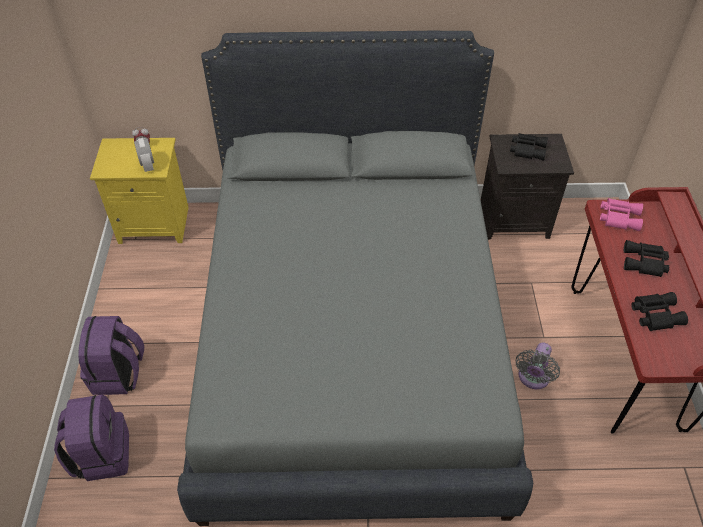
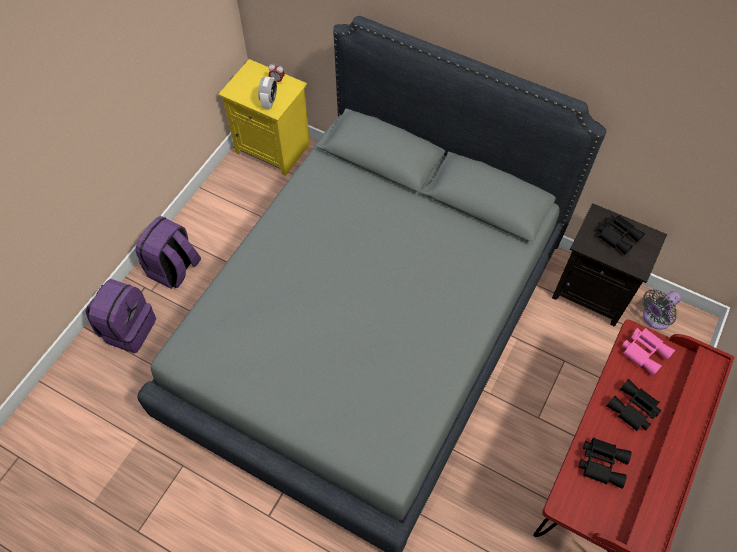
camera: 30 degrees right, 10 degrees up
grey fan [516,342,560,389] -> grey fan moved to [643,289,681,329]

